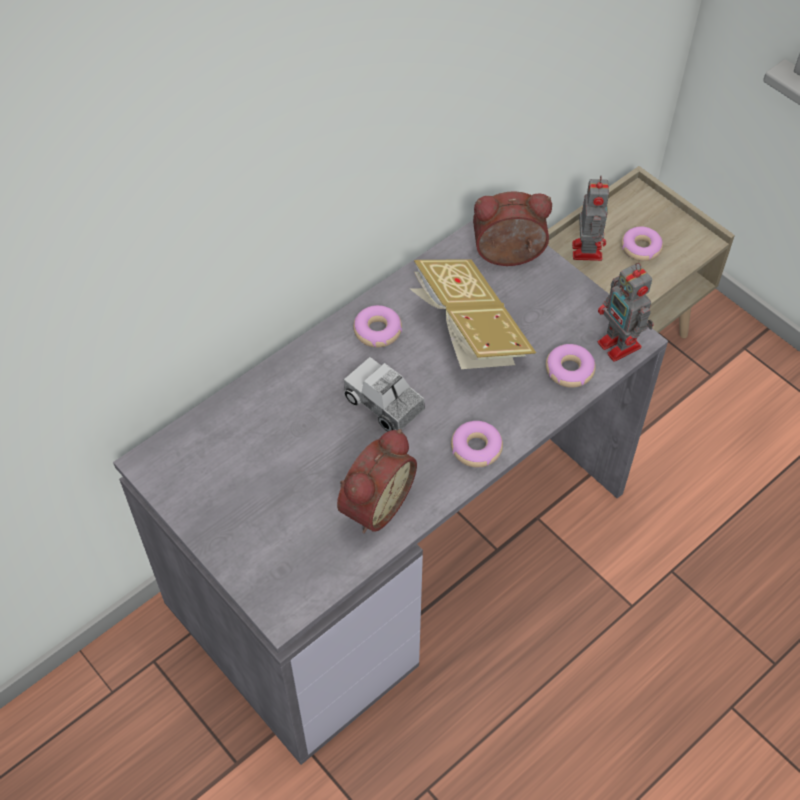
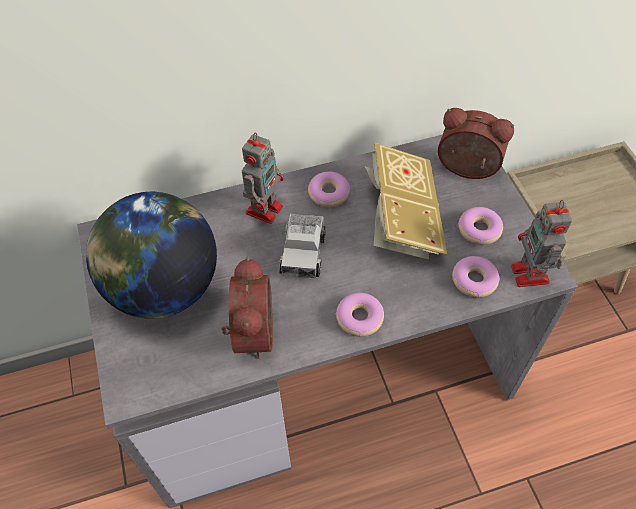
camera: 25 degrees right, 0 degrees up
alarm clock [337,429,417,534] -> alarm clock turned 60 degrees counterclockwise [221,257,273,359]
toy truck [344,357,425,432] -> toy truck turned 150 degrees counterclockwise [279,214,326,278]
toy robot [572,176,609,261] -> toy robot moved to [242,132,284,224]
donut [621,226,663,261] -> donut moved to [458,207,503,245]
none -> globe [86,192,217,319]

